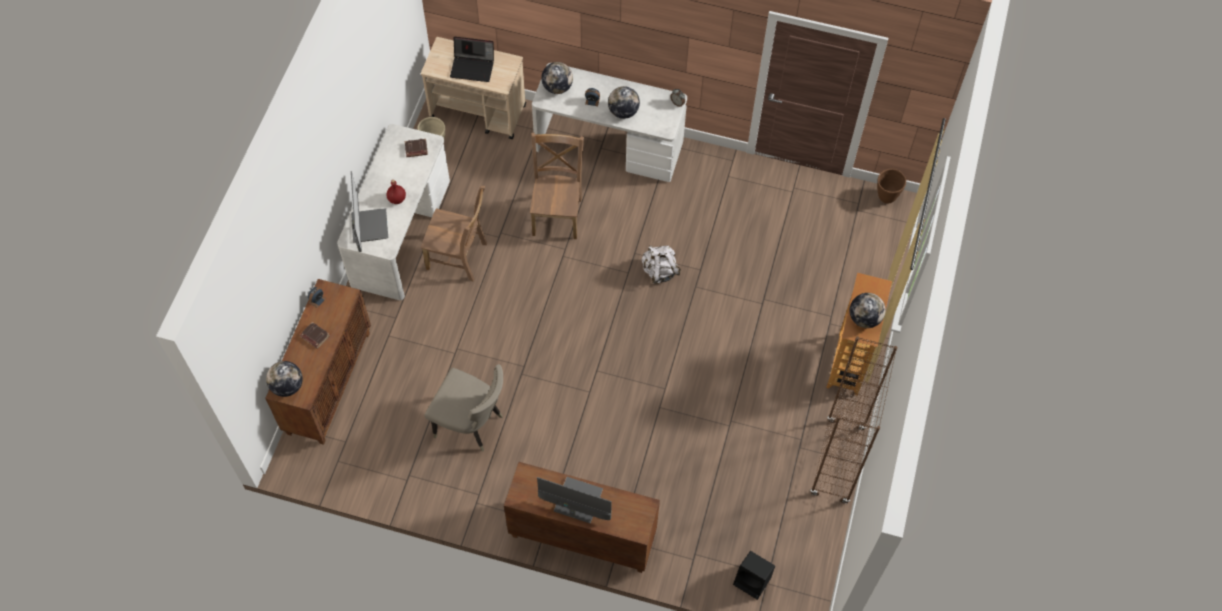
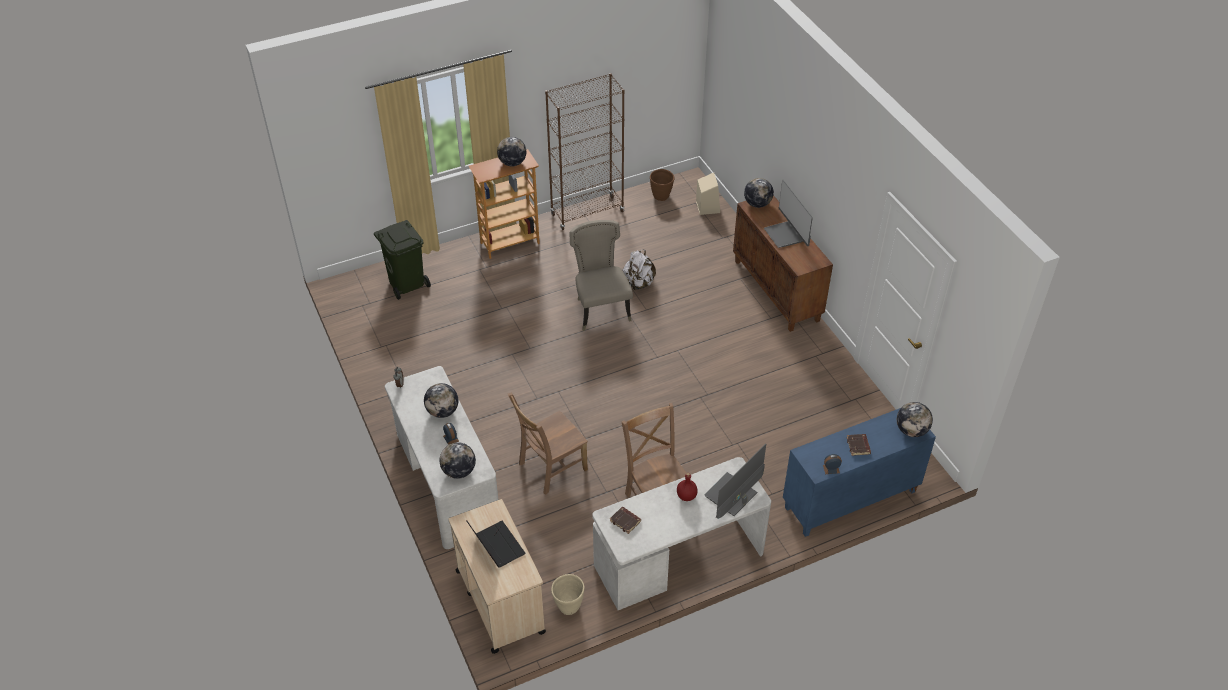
camera: 130 degrees left, 15 degrees down
brown cabinet [265,279,371,445] -> blue cabinet [783,408,936,537]
beige chair [425,364,503,452] -> beige chair moved to [570,220,633,331]
white backpack [642,245,681,284] -> white backpack moved to [622,249,656,290]
black speaker [733,551,775,600] -> beige speaker [696,173,720,215]
brown planter [877,169,906,204] -> brown planter moved to [650,169,674,201]
none -> green trash can [374,220,431,300]
none -> globe [744,178,774,208]

